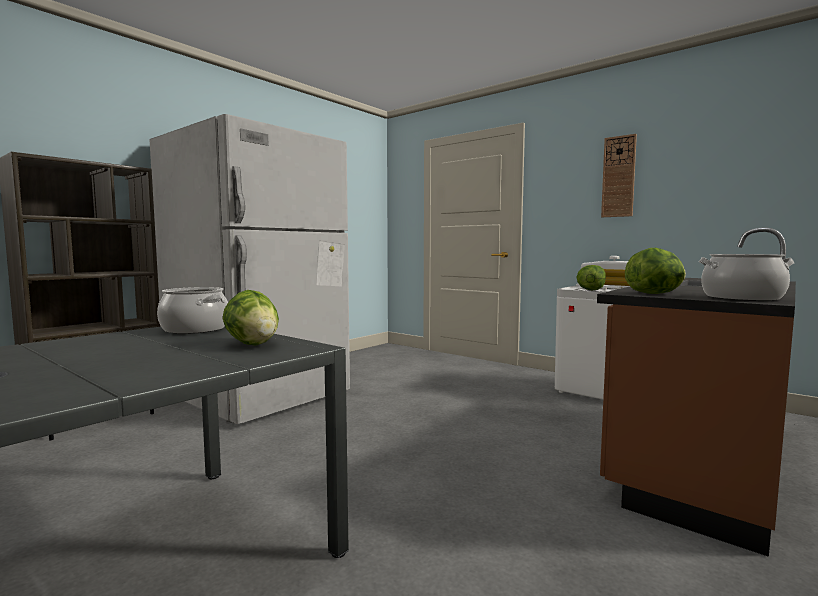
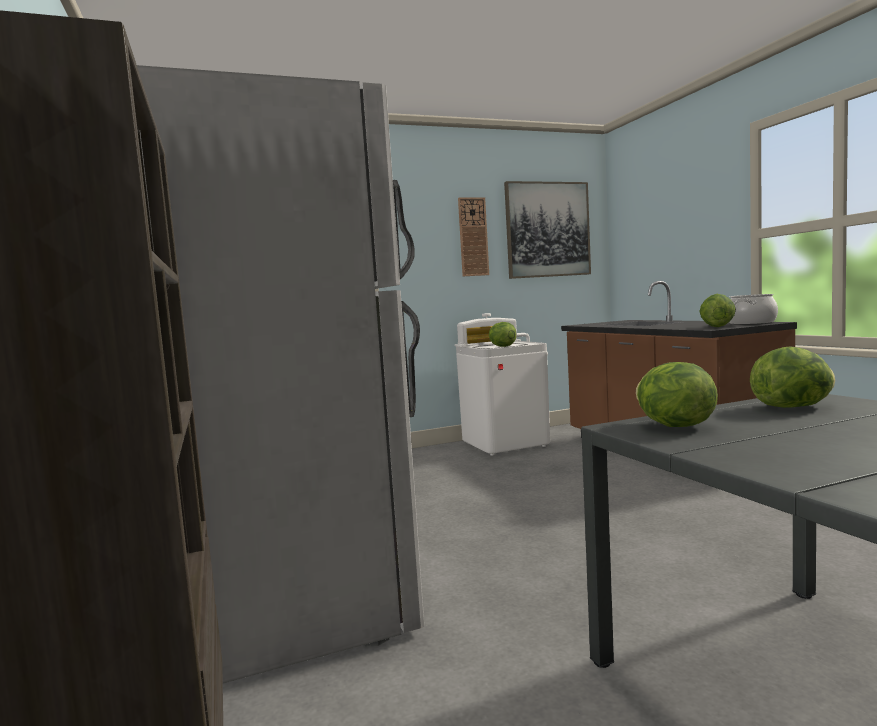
camera: 60 degrees left, 0 degrees up
cooking pot [157,287,228,334] -> lettuce [636,362,718,427]
none -> picture [504,181,591,279]

